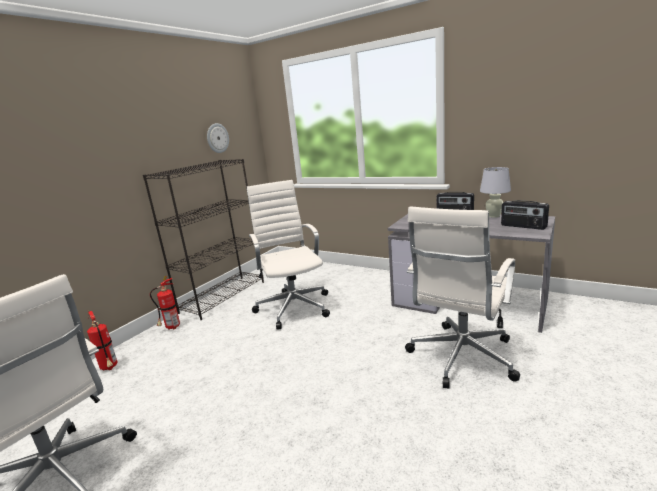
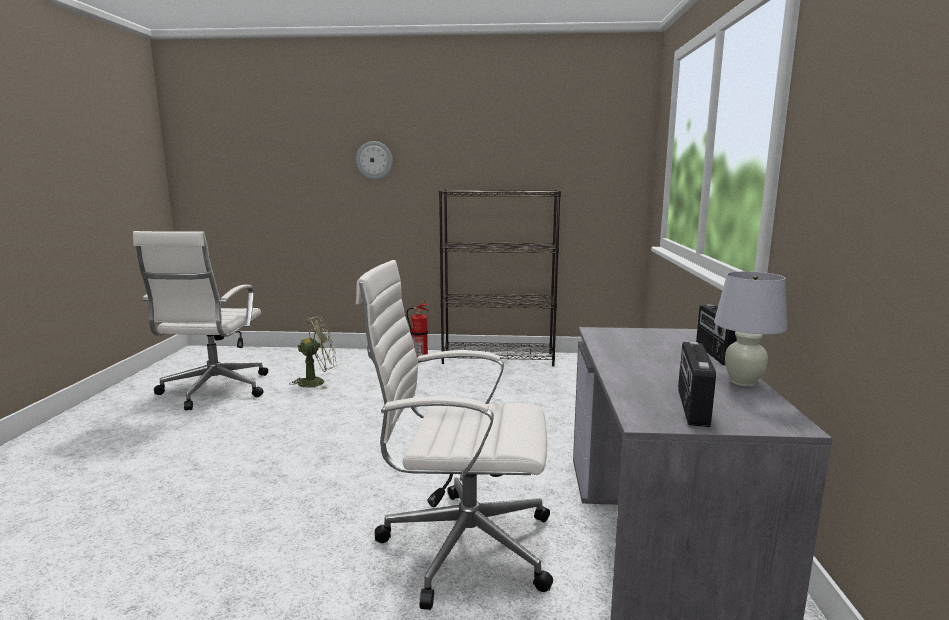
camera: 60 degrees right, 5 degrees down
fire extinguisher [87,311,117,370] -> none
wall clock [207,123,229,153] -> wall clock moved to [356,141,393,180]
white office chair [247,180,330,330] -> none
none -> green fan [289,316,337,389]

